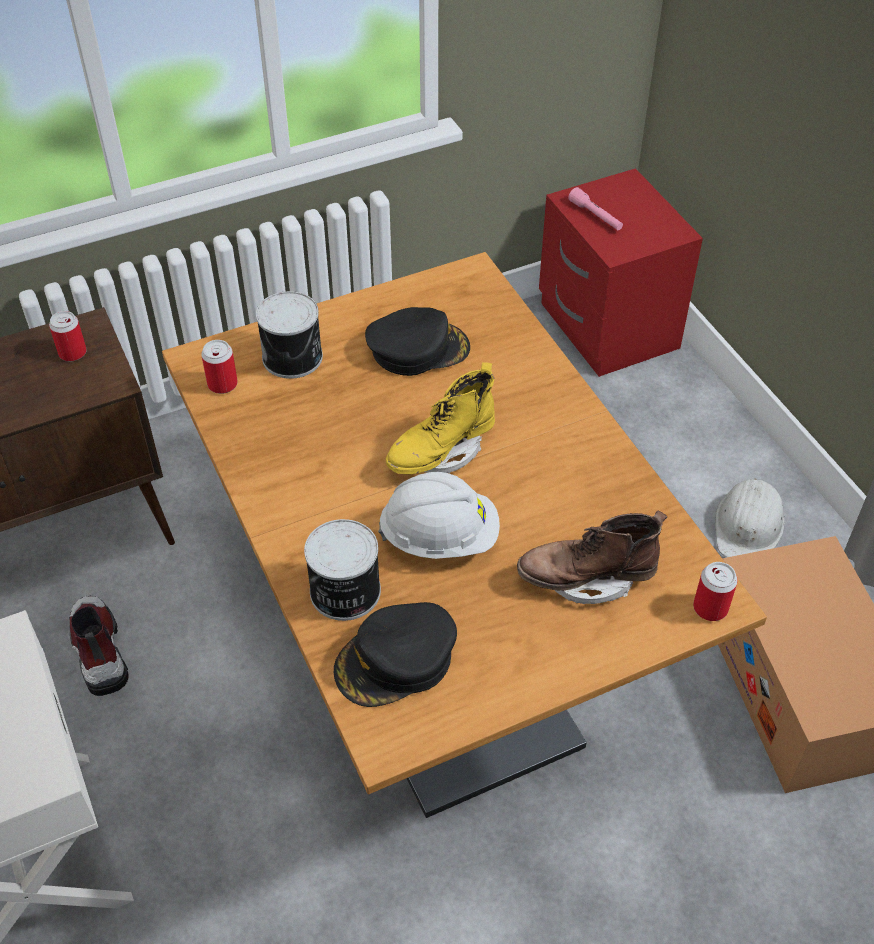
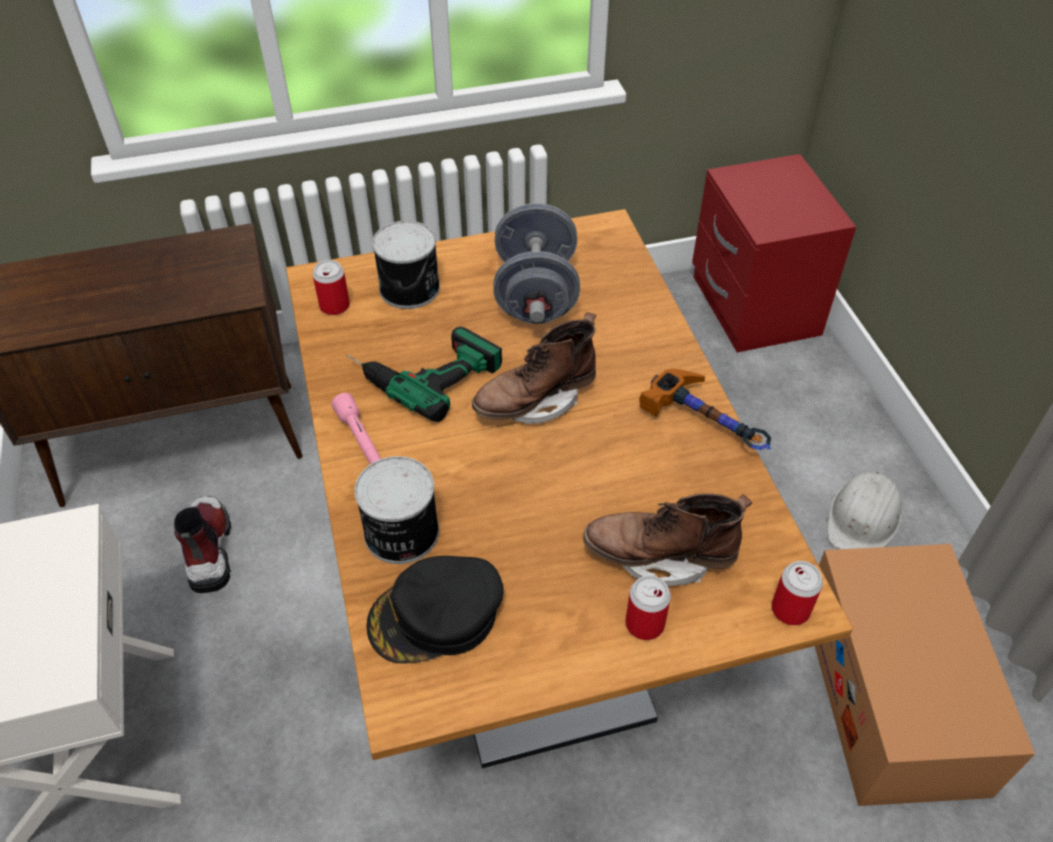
camera: 10 degrees right, 0 degrees up
can [49,311,87,361] -> can moved to [625,575,671,640]
black cap [365,307,470,376] -> grey dumbbell [493,203,580,324]
white hard hat [378,472,500,559] -> none
yellow boot [385,362,495,474] -> brown boot [472,312,596,424]
pink flashlight [568,187,623,230] -> pink flashlight moved to [331,393,381,464]
none -> power drill [346,327,502,422]
none -> hammer [639,369,772,450]

